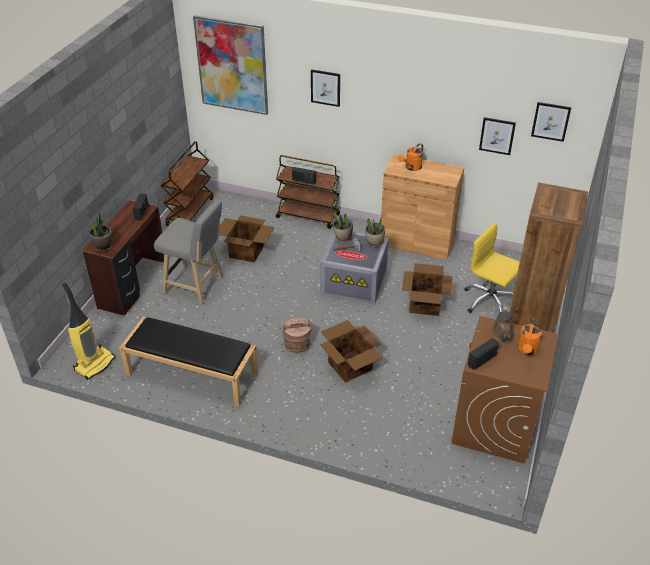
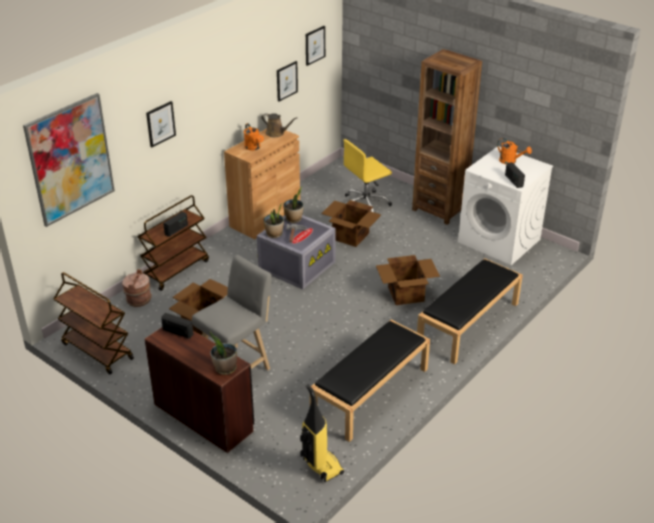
camera: 70 degrees left, 5 degrees down
brown bucket [283,318,312,353] -> brown bucket moved to [122,269,152,307]
brown washing machine [451,316,558,464] -> white washing machine [458,147,553,265]
brown watering can [490,306,515,343] -> brown watering can moved to [262,113,297,137]
none -> black bench [417,258,523,365]

